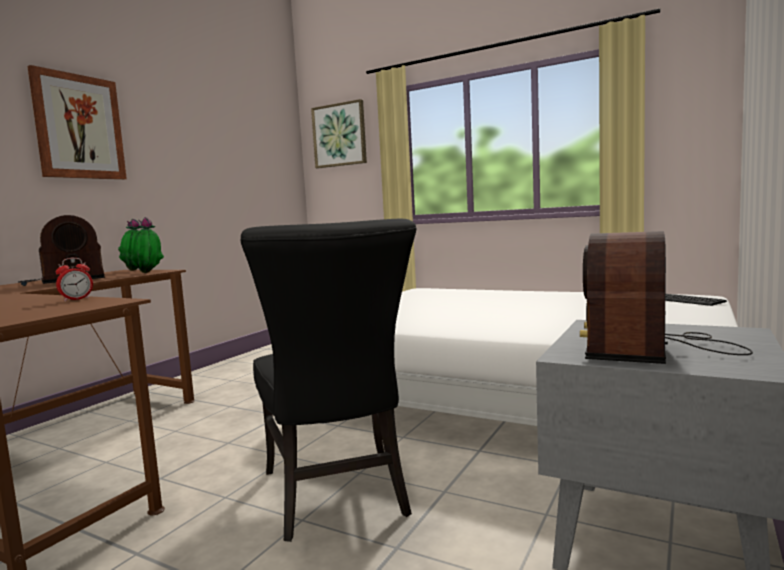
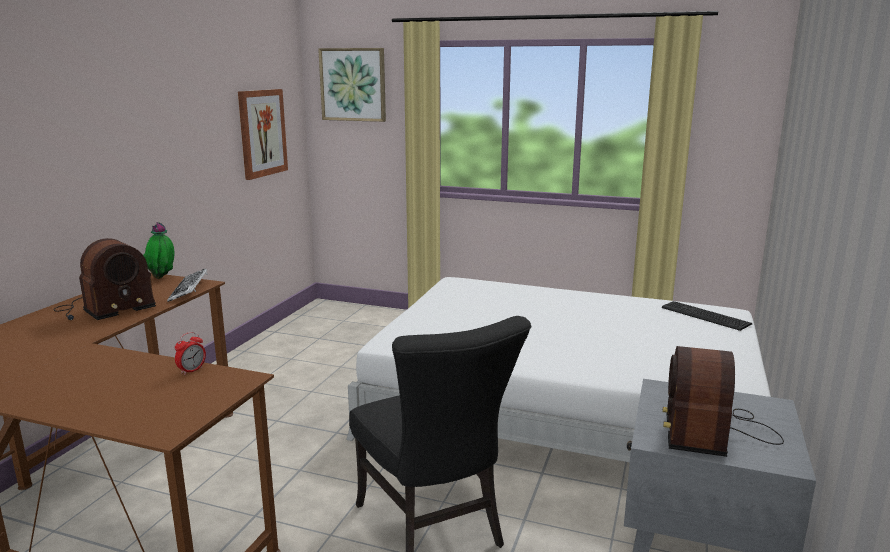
camera: 10 degrees left, 10 degrees up
picture [27,65,127,180] -> picture moved to [238,89,288,180]
potted plant [130,217,164,273] -> keyboard [167,268,207,302]

